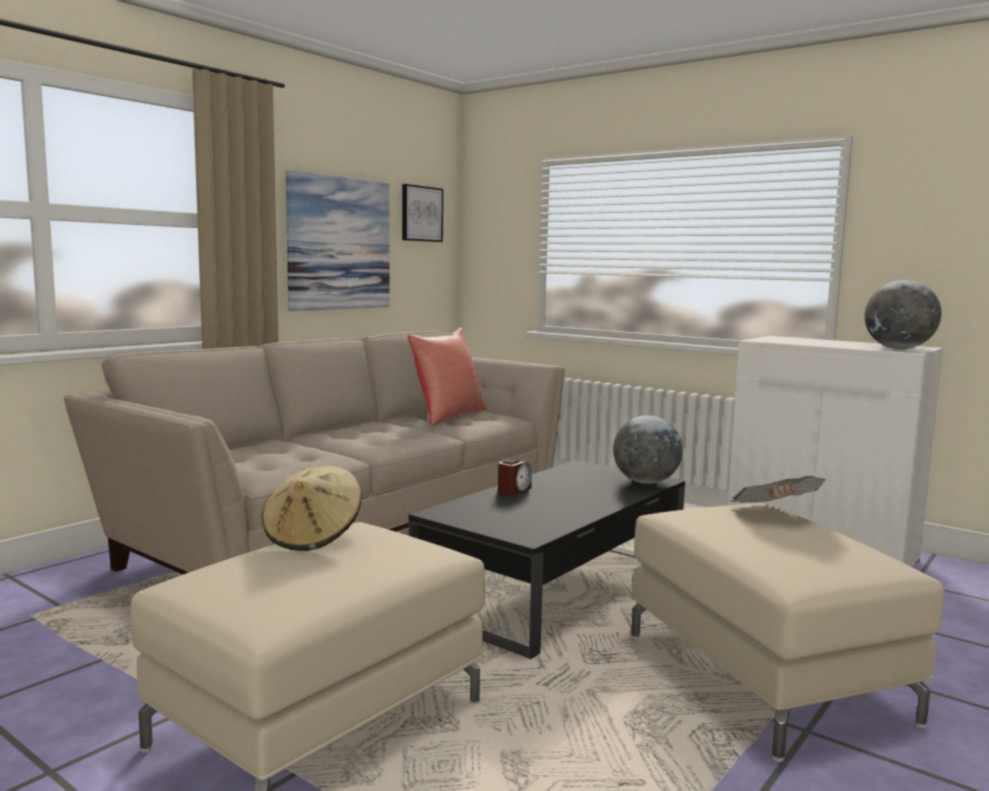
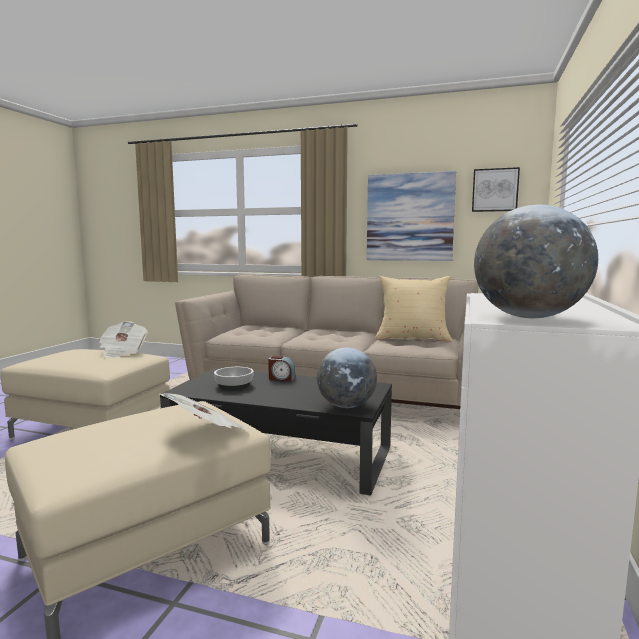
camera: 70 degrees right, 0 degrees up
beige hat [262,466,362,551] -> newspaper [99,321,148,358]
red pillow [407,328,487,426] -> beige pillow [375,276,452,342]
none -> bowl [214,367,254,390]

